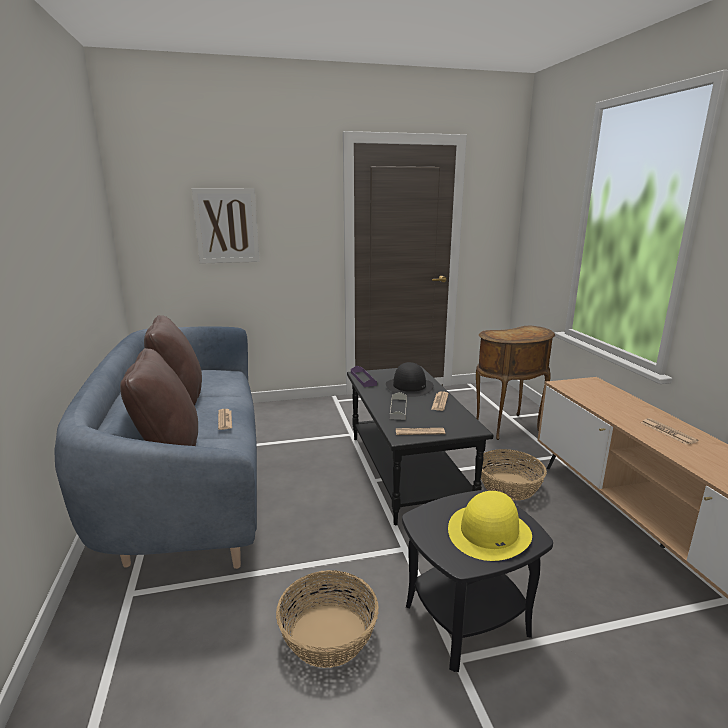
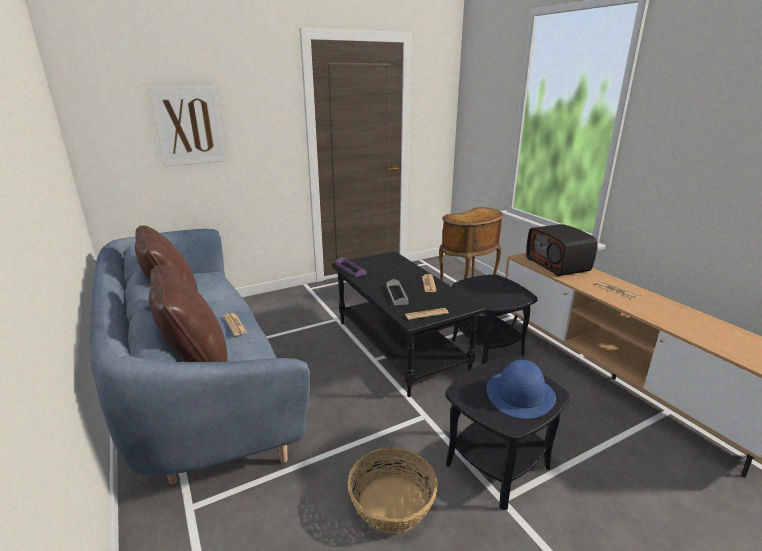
camera: 15 degrees left, 5 degrees up
black hat [386,362,434,397] -> none
yellow hat [448,491,532,561] -> blue hat [486,360,556,419]
basket [481,449,547,501] -> black side table [452,274,538,364]
none -> radio [526,224,598,276]

